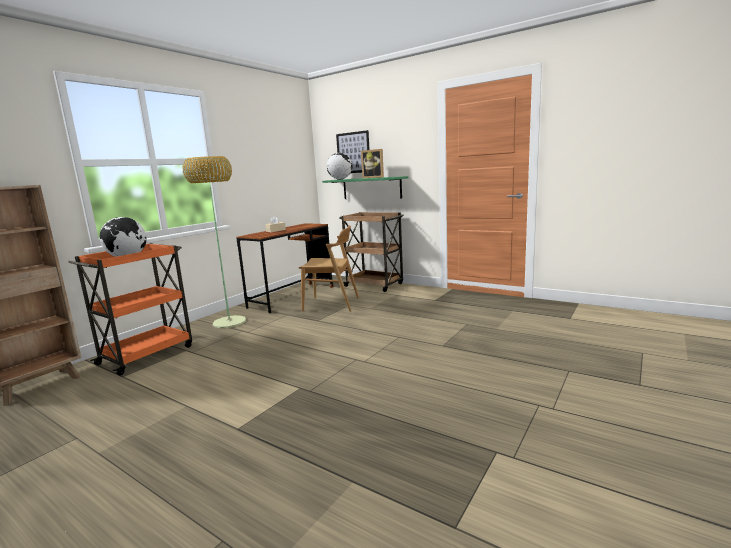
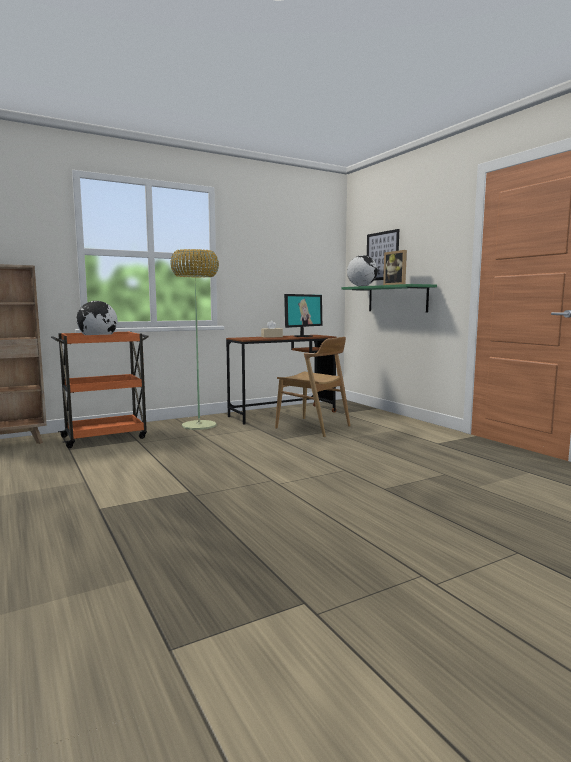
camera: 25 degrees right, 5 degrees down
brown cart [339,212,404,292] -> none
none -> monitor [284,294,322,337]

